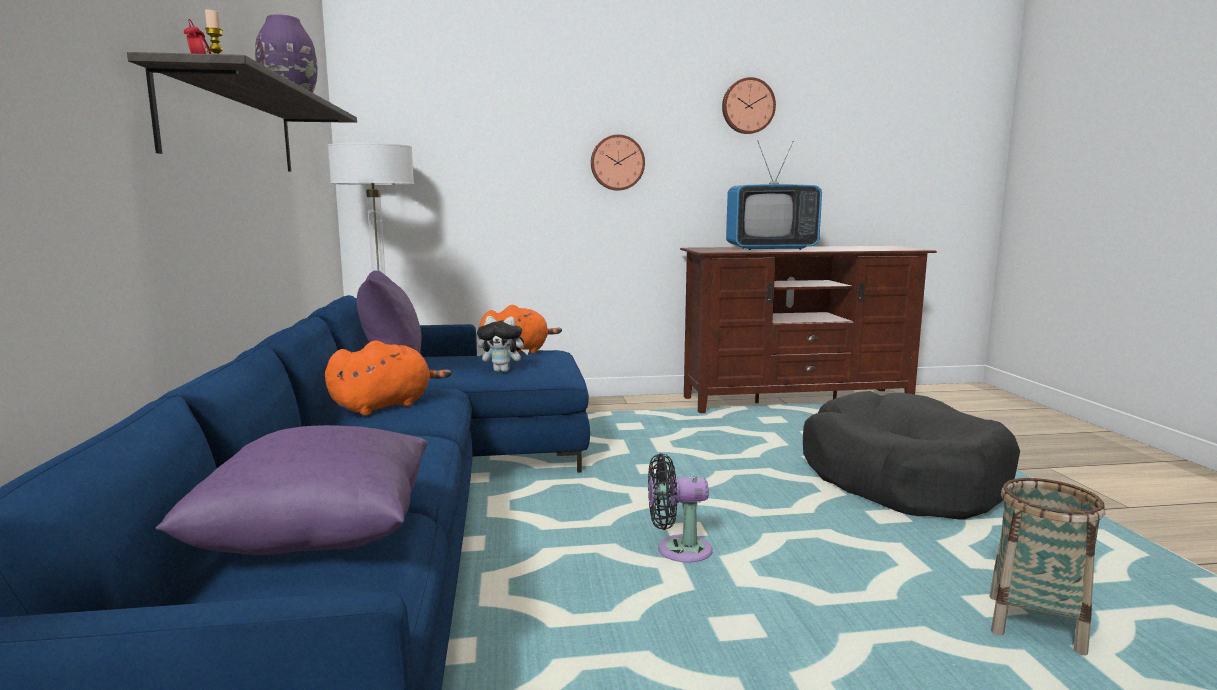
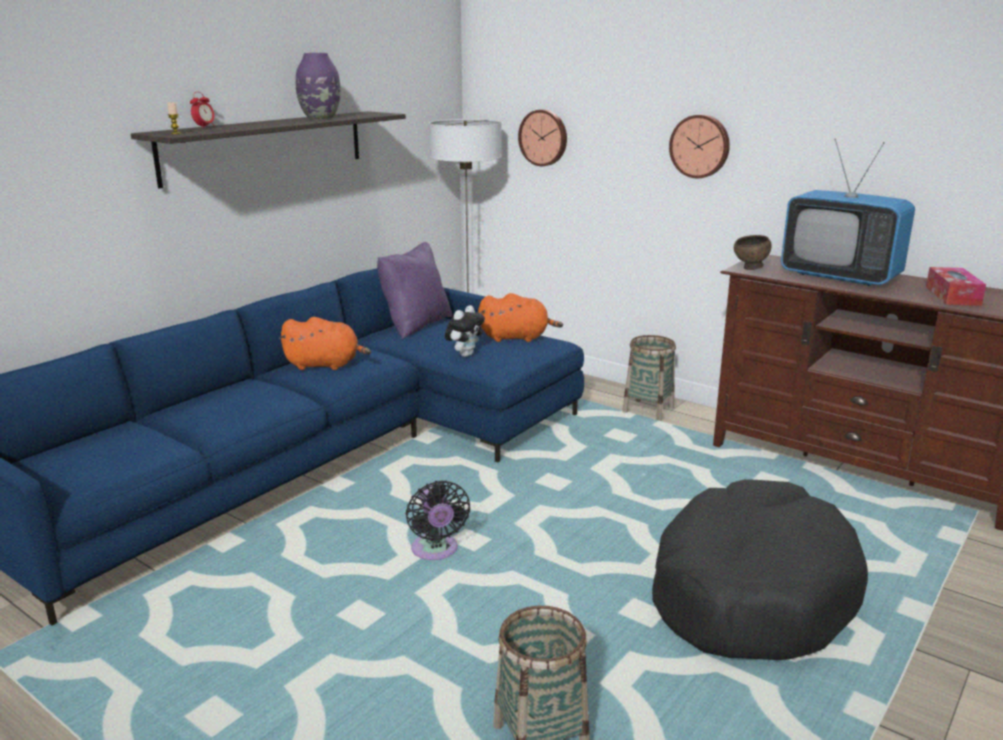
camera: 45 degrees right, 10 degrees up
purple pillow [155,425,428,555] -> none
plush toy [477,316,530,372] -> plush toy turned 105 degrees counterclockwise [445,305,485,357]
black fan [648,453,713,562] -> black fan turned 150 degrees counterclockwise [406,480,470,560]
wall clock [722,77,776,134] -> wall clock moved to [518,109,567,166]
none -> basket [622,335,676,421]
none -> brown bowl [734,235,772,270]
none -> tissue box [926,267,986,306]

